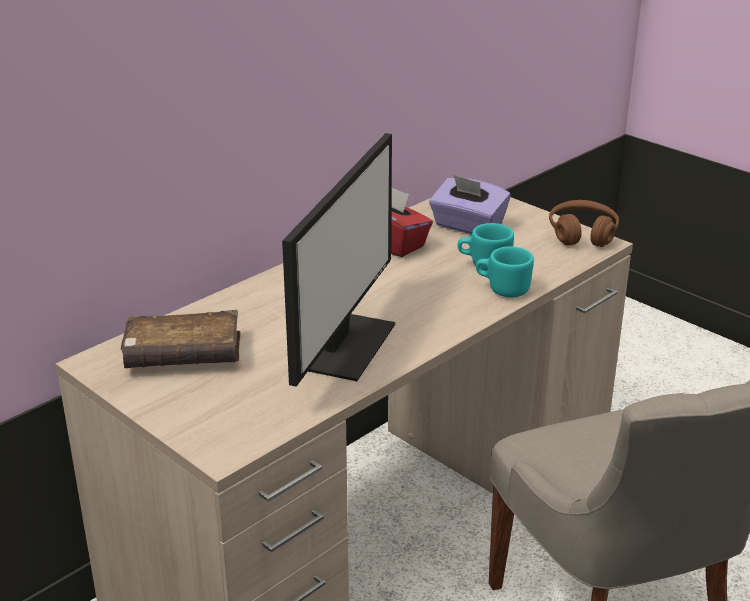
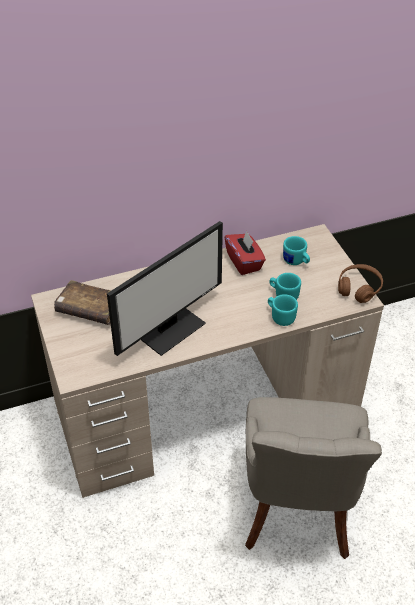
camera: 25 degrees right, 15 degrees up
purple tissue box [429,175,510,235] -> turquoise mug [283,236,310,265]

